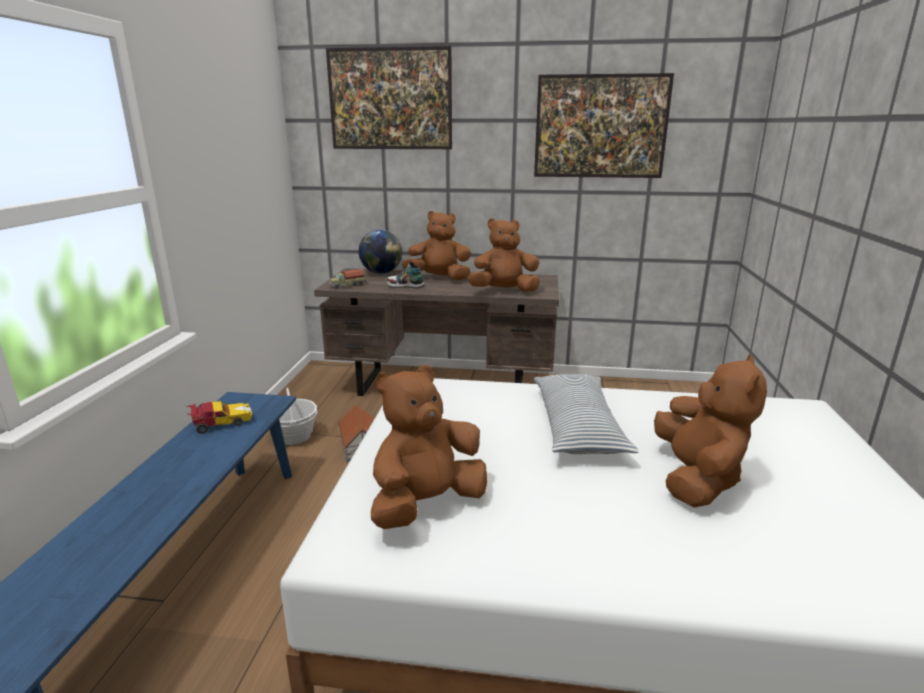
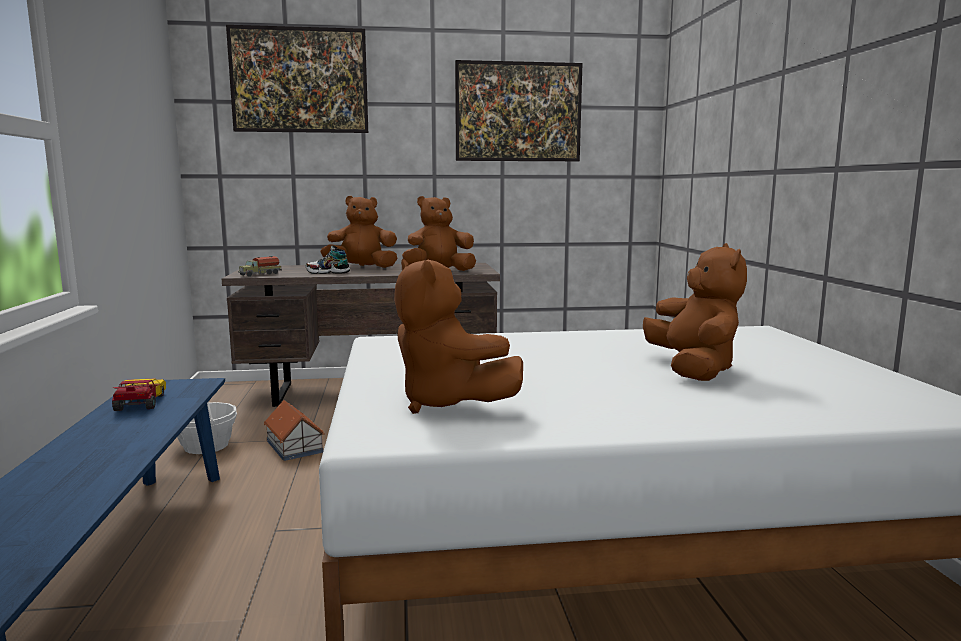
camera: 15 degrees left, 10 degrees down
toy car [187,401,252,434] -> toy car turned 60 degrees counterclockwise [112,378,166,411]
globe [359,230,402,274] -> none
brown plush toy [371,365,487,529] -> brown plush toy turned 75 degrees counterclockwise [394,259,523,414]
pillow [534,374,639,454] -> none

